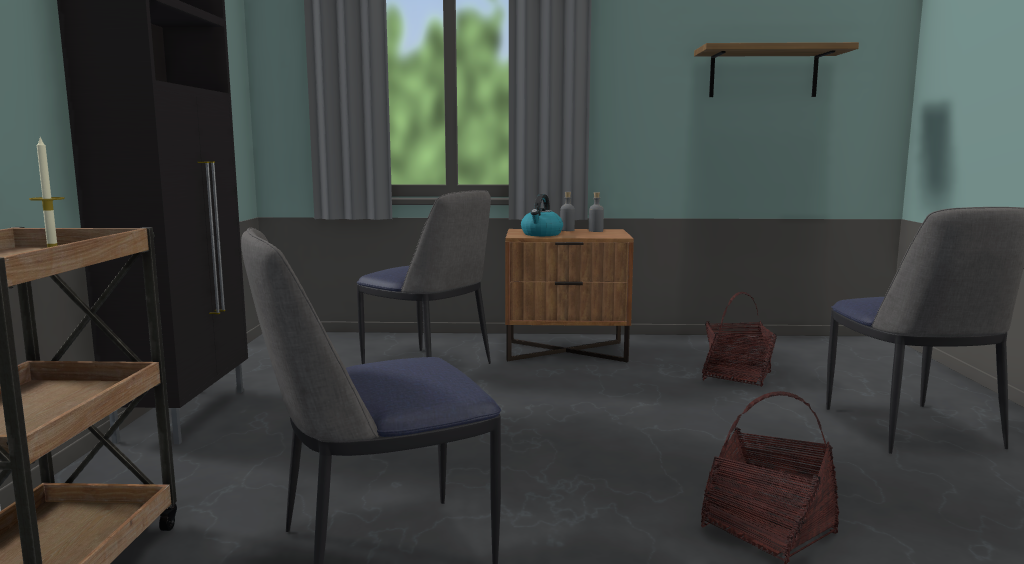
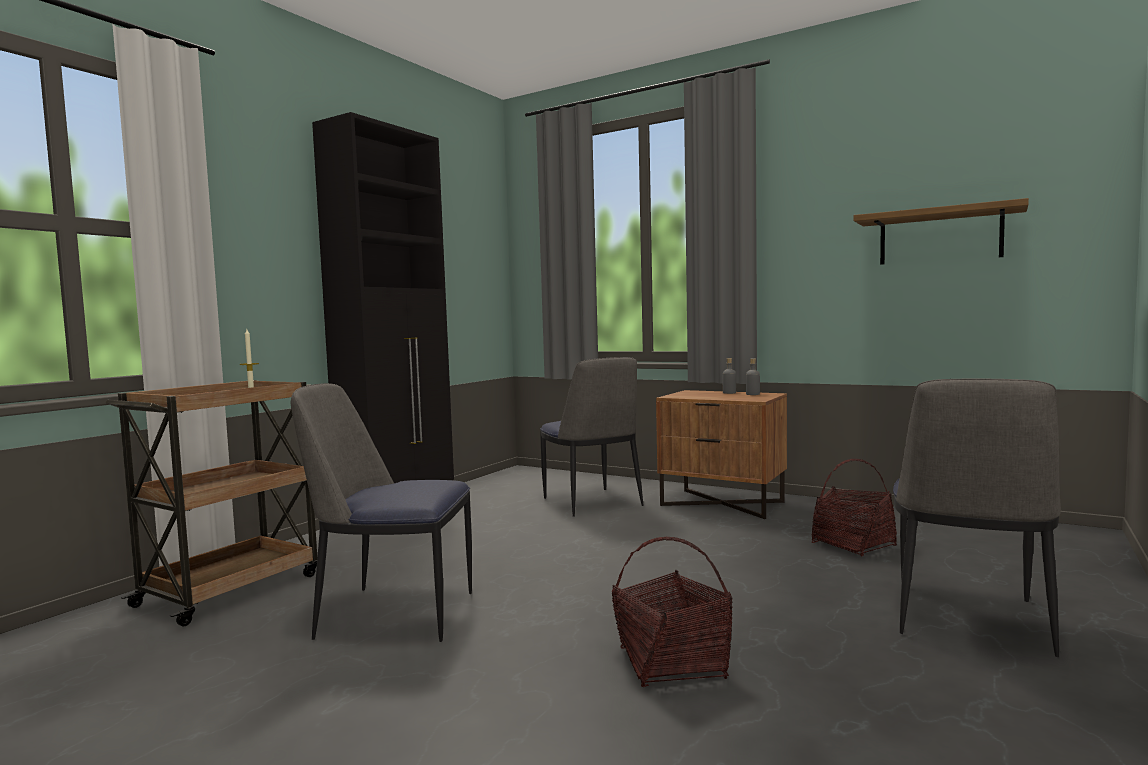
camera: 30 degrees right, 5 degrees down
kettle [521,194,563,236] -> none

